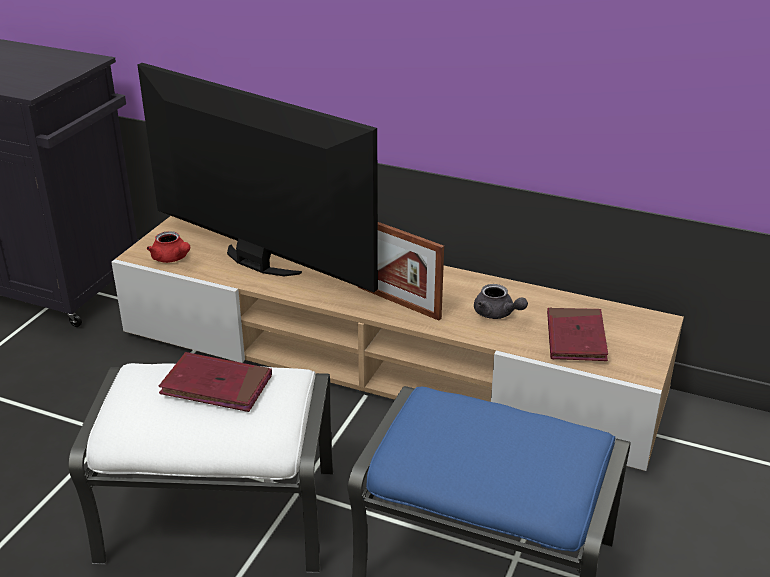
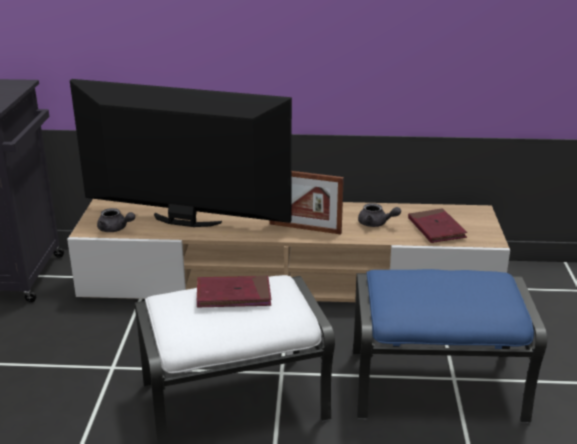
camera: 20 degrees left, 5 degrees down
red teapot [147,231,190,263] -> grey teapot [97,208,135,232]

